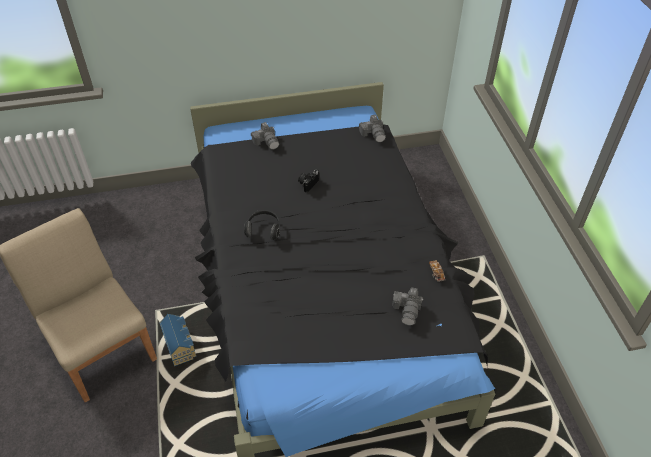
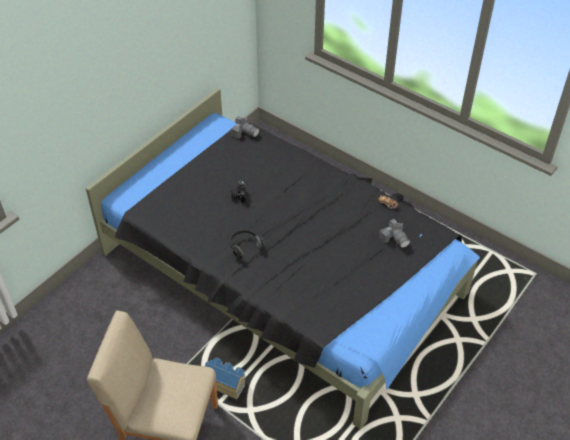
camera: 40 degrees left, 0 degrees up
camera [251,122,279,150] -> none

